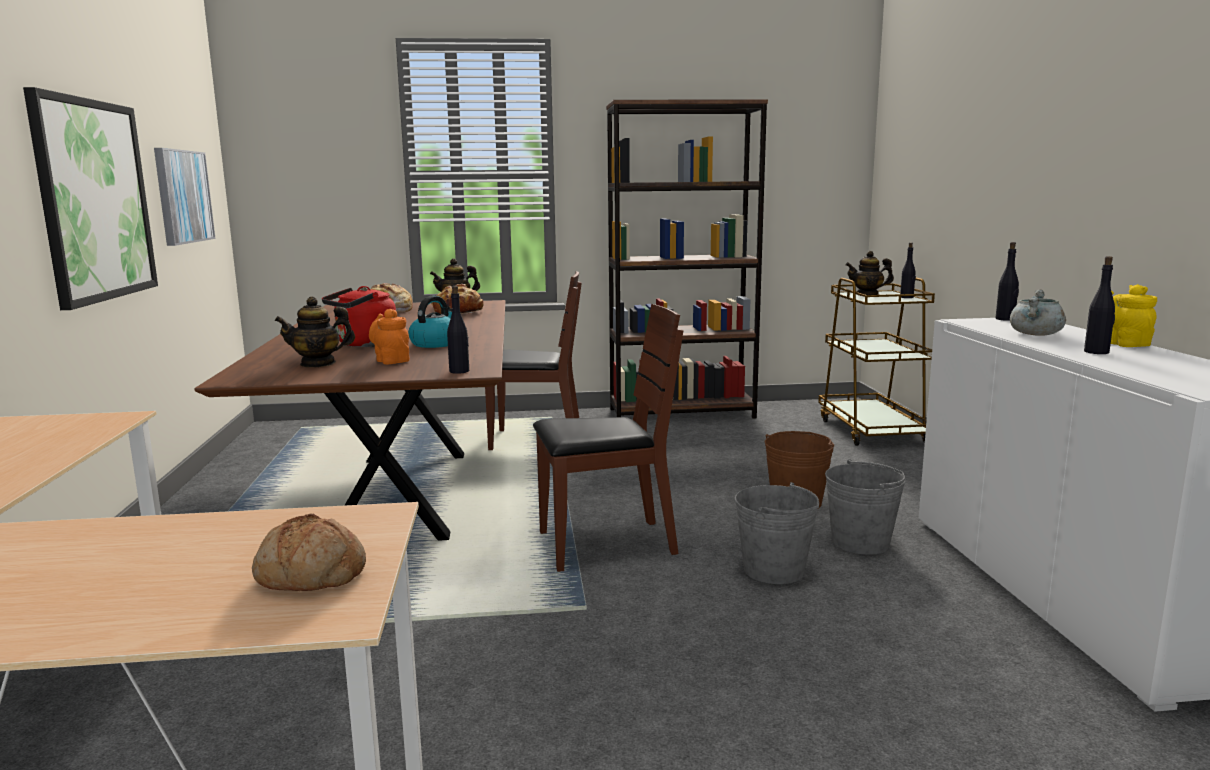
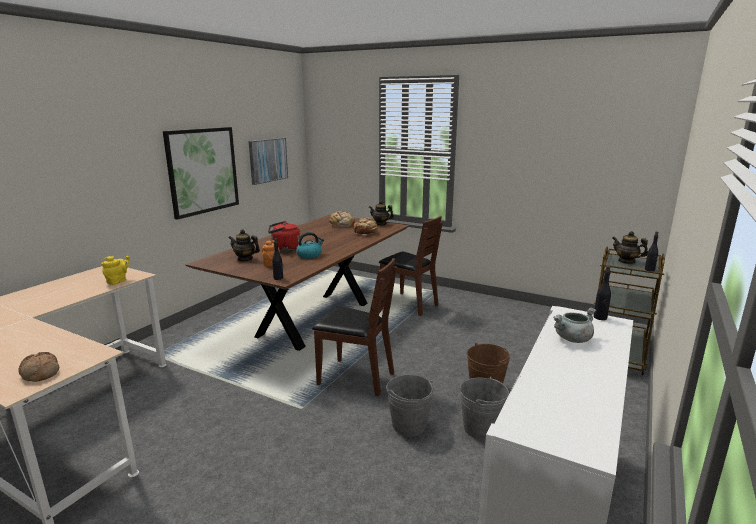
camera: 35 degrees right, 5 degrees up
brown bookcase [606,100,768,419] -> none
black bottle [1084,256,1115,354] -> none
yellow teapot [1111,284,1157,347] -> yellow teapot moved to [101,256,130,285]

